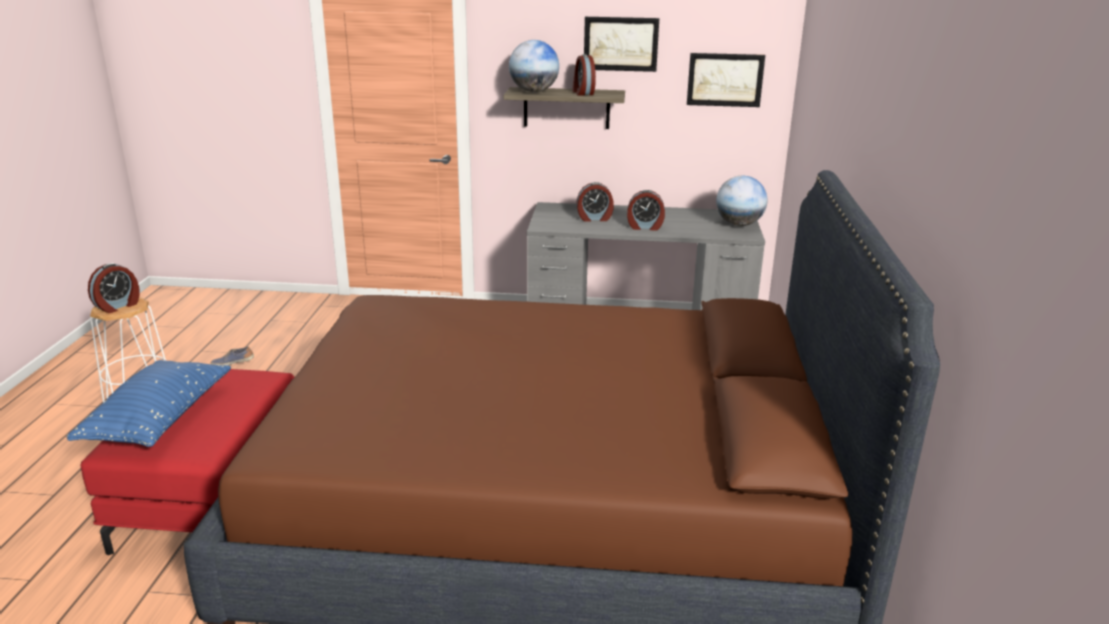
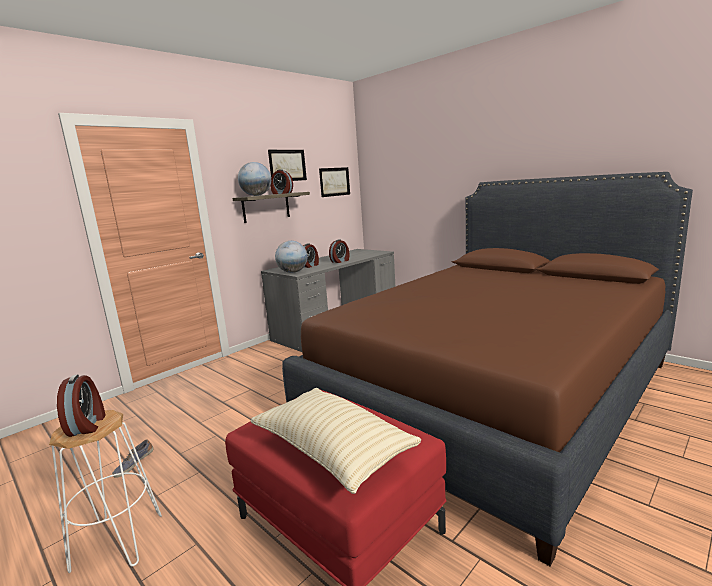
camera: 50 degrees left, 10 degrees down
blue pillow [66,360,231,447] -> beige pillow [251,388,421,494]
globe [716,176,767,226] -> globe moved to [275,241,308,273]

